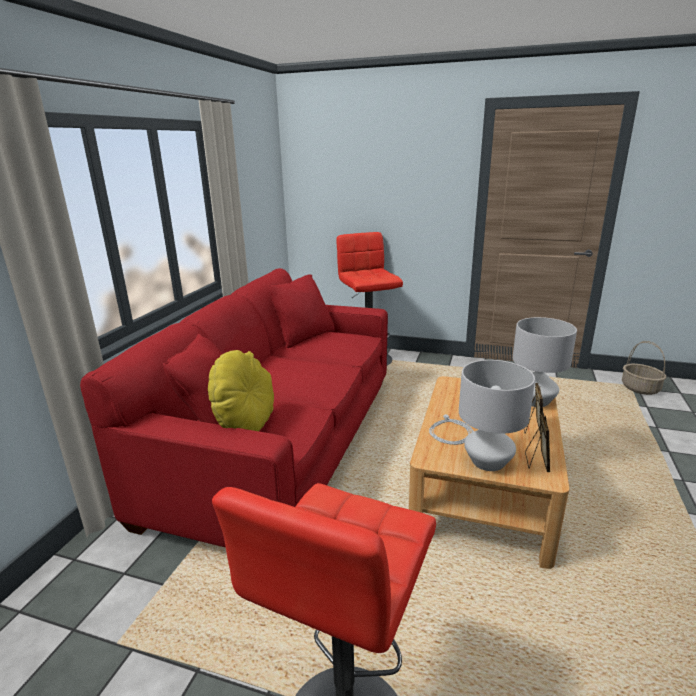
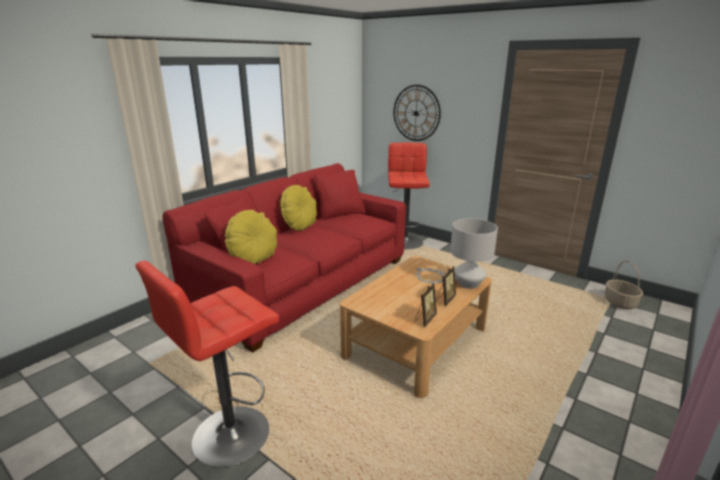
camera: 20 degrees right, 0 degrees up
white table lamp [429,360,535,471] -> none
none -> yellow pillow [280,185,317,231]
none -> wall clock [393,85,441,141]

